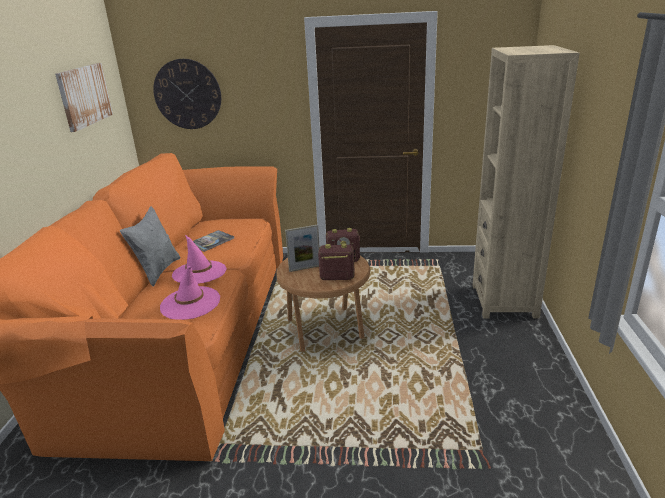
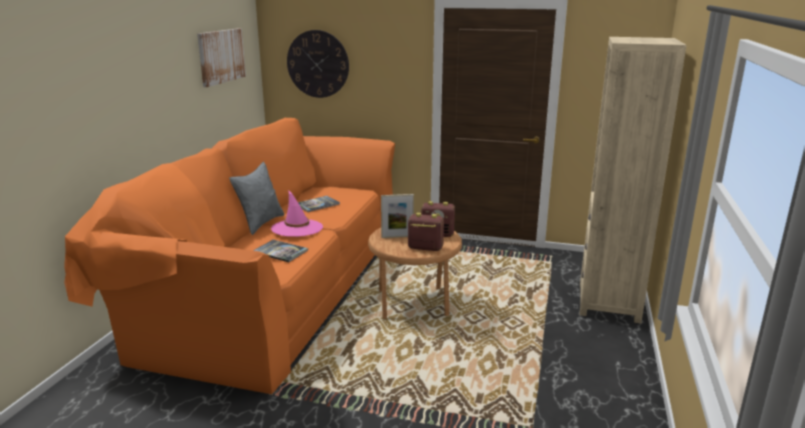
camera: 10 degrees right, 5 degrees down
pink hat [160,266,220,320] -> book [253,240,308,262]

